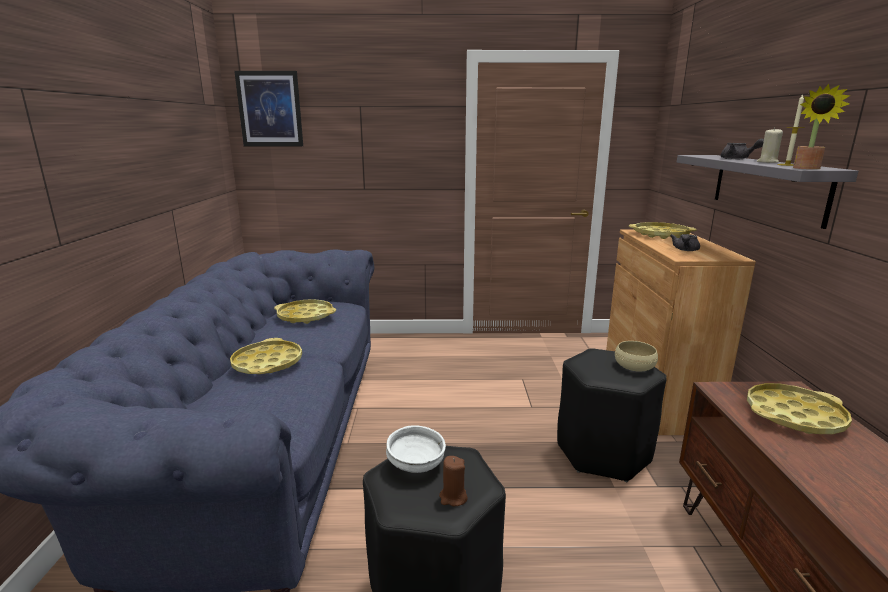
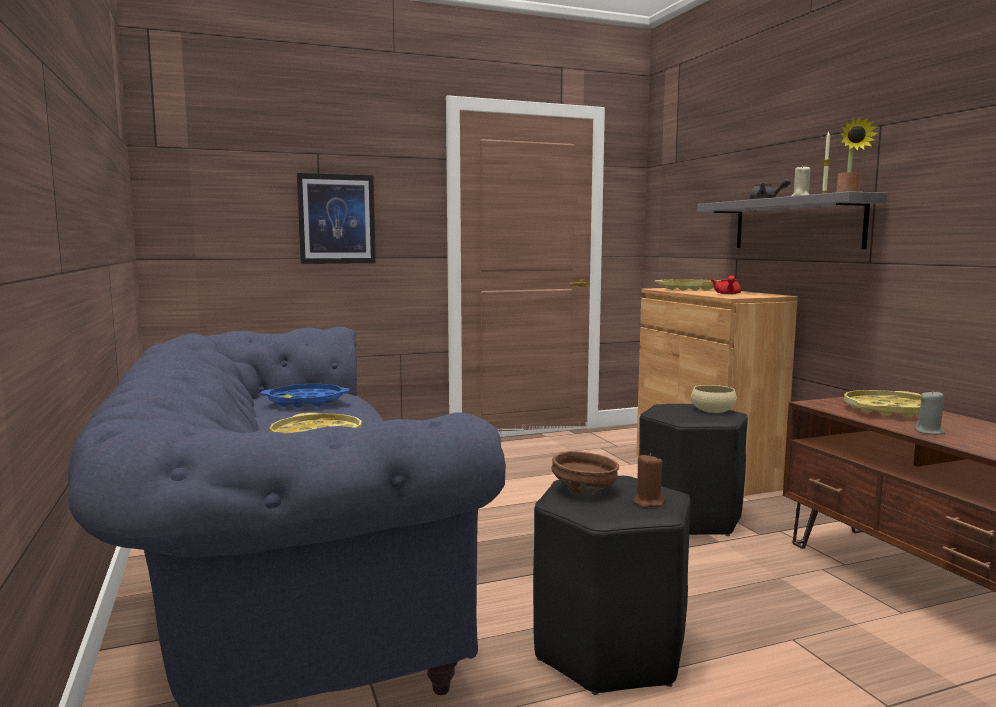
camera: 20 degrees left, 10 degrees down
picture [234,71,303,146] -> picture moved to [297,173,376,264]
yellow tray [274,299,336,324] -> blue tray [261,384,350,408]
white bowl [386,425,446,473] -> brown bowl [551,451,619,495]
grey teapot [670,234,700,251] -> red teapot [711,275,741,294]
none -> grey candle [914,390,945,435]

